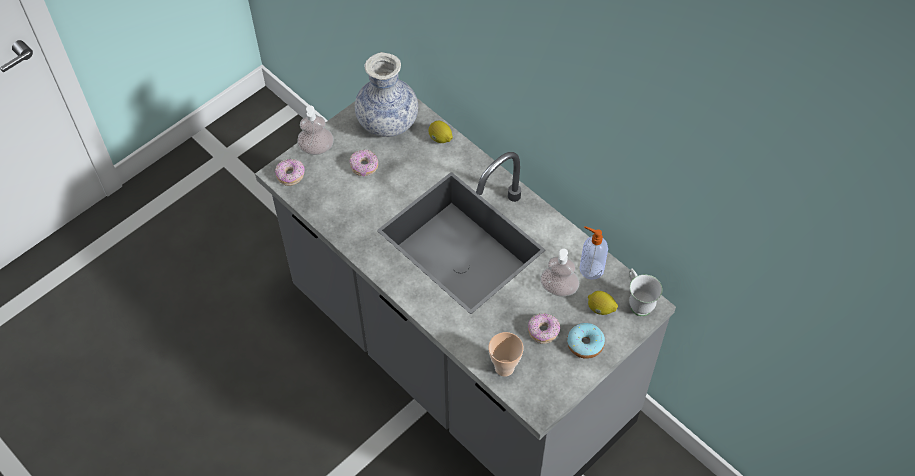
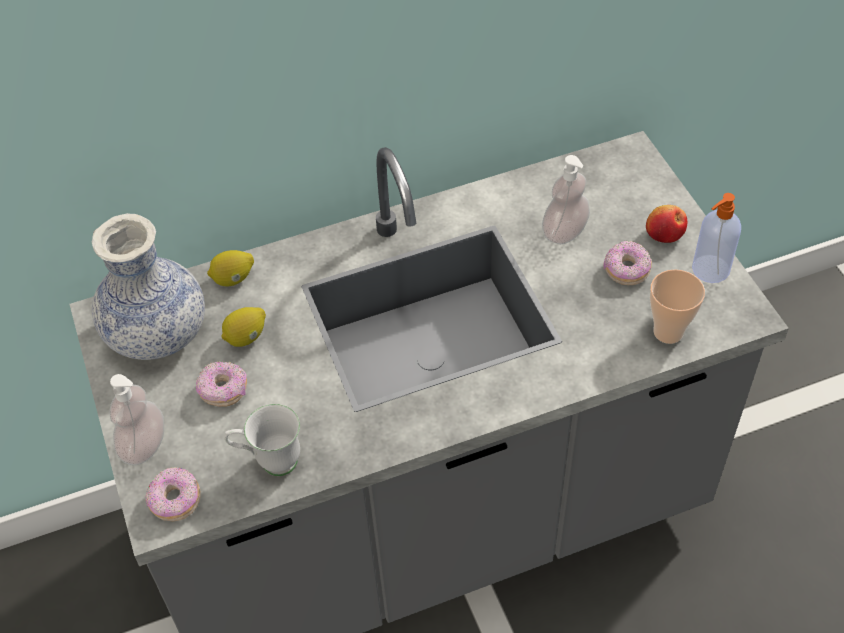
camera: 65 degrees left, 5 degrees down
donut [567,323,605,359] -> apple [646,205,687,243]
soap dispenser [580,226,608,280] -> soap dispenser moved to [692,193,741,283]
lemon [588,291,618,315] -> lemon moved to [221,307,266,347]
white mug [629,268,663,316] -> white mug moved to [224,404,300,476]

